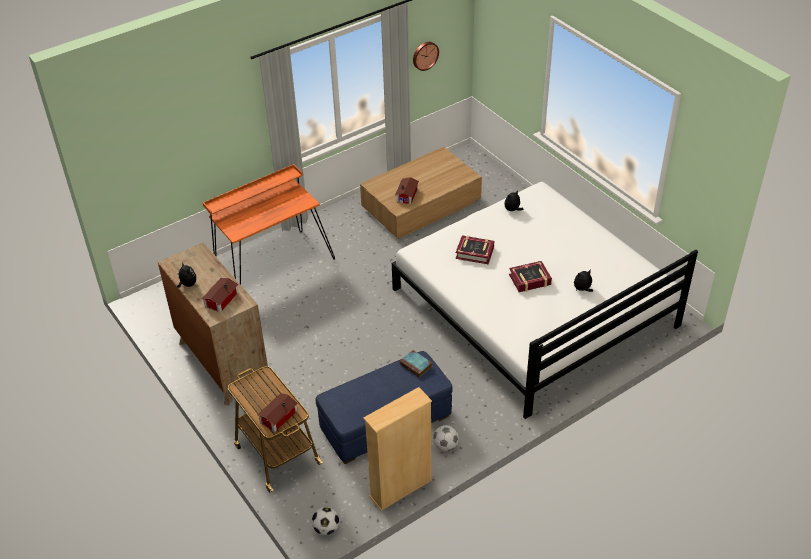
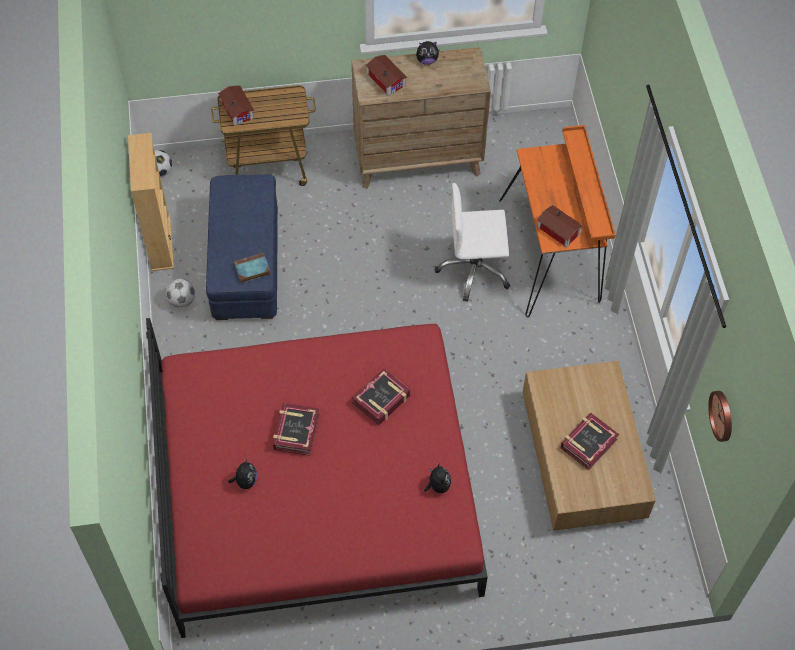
camera: 115 degrees right, 15 degrees up
white bed [392,182,698,419] -> red bed [146,318,488,638]
toy house [395,177,419,204] -> toy house moved to [537,205,583,248]
none -> white office chair [435,183,511,302]
none -> book [560,412,619,470]

